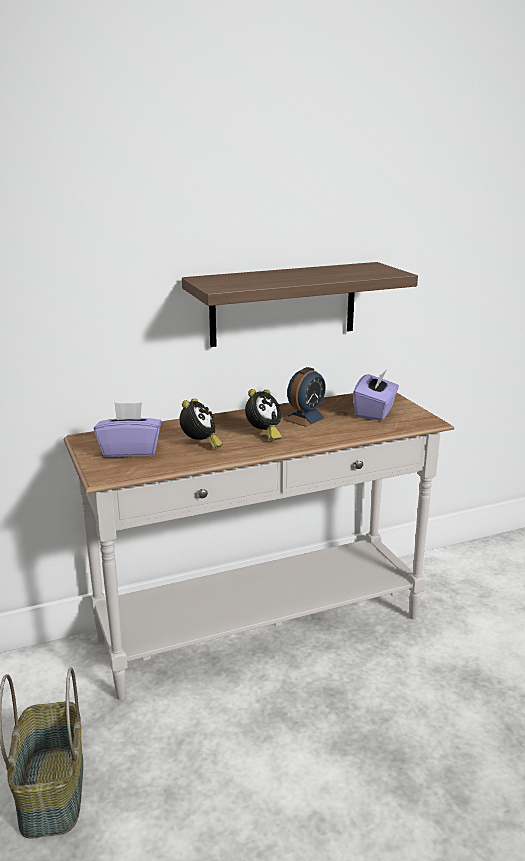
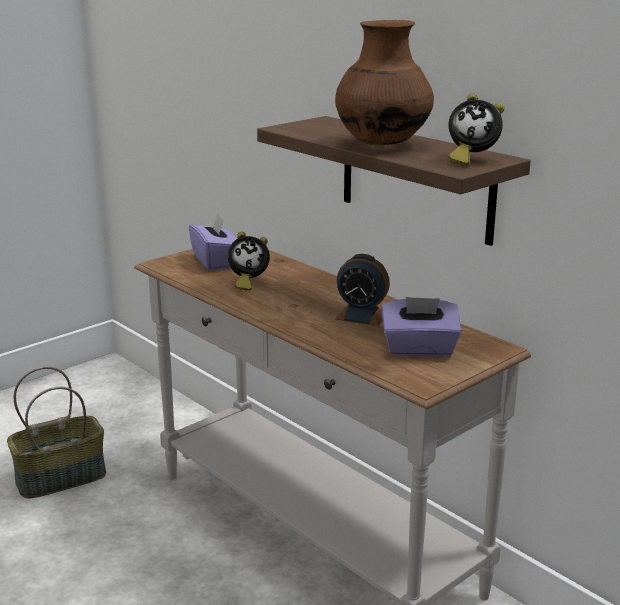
camera: 70 degrees right, 0 degrees up
alarm clock [245,389,282,441] -> alarm clock moved to [449,93,505,166]
none -> brown vase [335,20,434,146]

